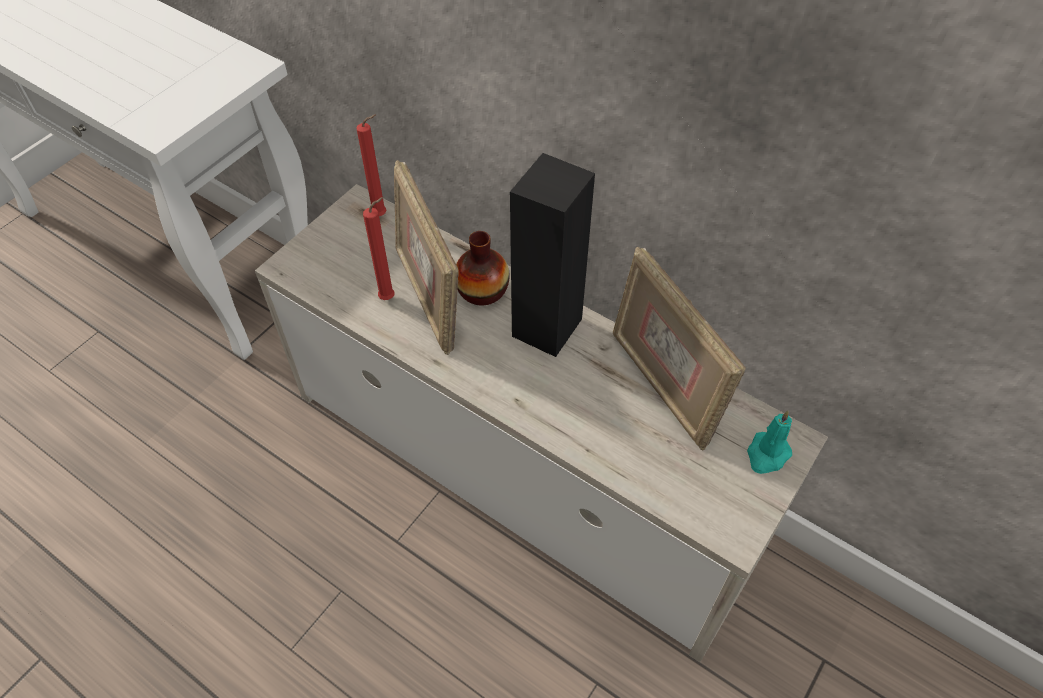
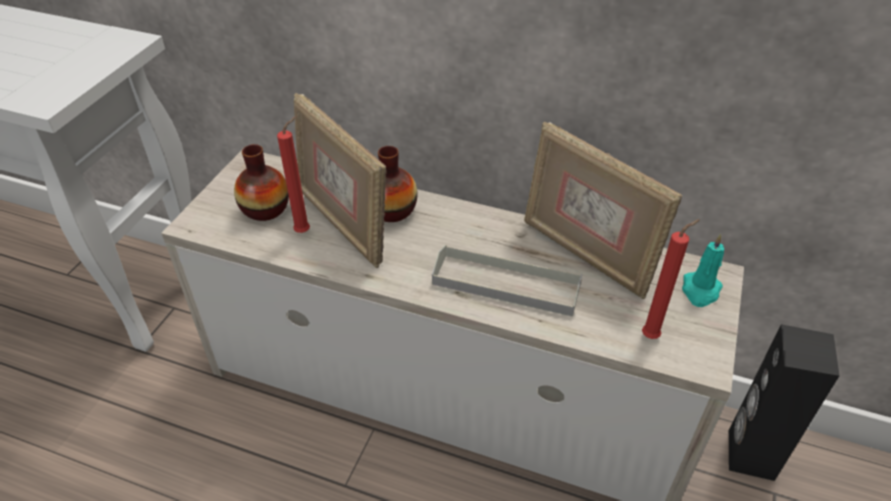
camera: 15 degrees left, 10 degrees down
red candle [356,114,387,216] -> red candle moved to [642,219,700,339]
black speaker [510,153,595,357] -> black speaker moved to [729,324,840,481]
none -> vase [234,144,289,221]
none -> grey tray [432,245,583,317]

